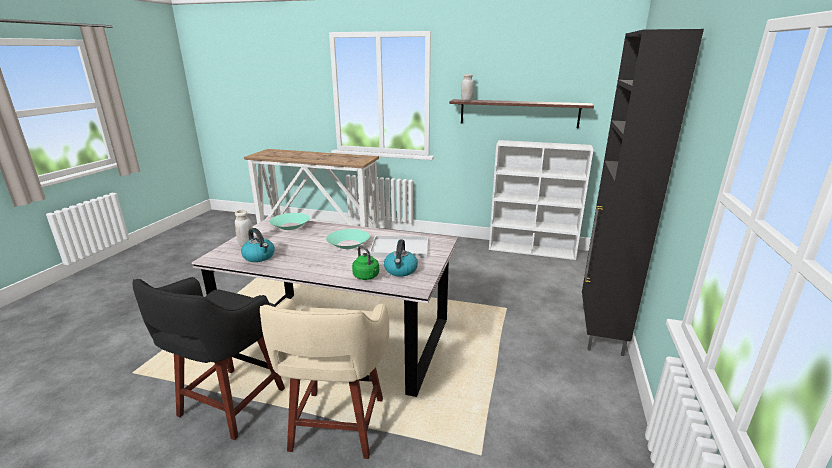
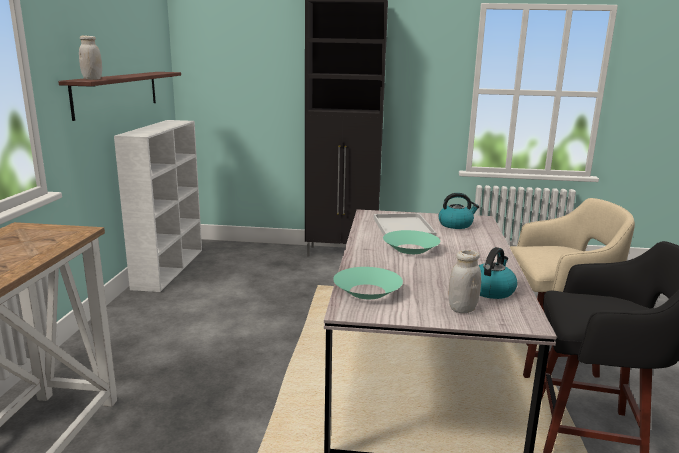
camera: 100 degrees left, 5 degrees down
green kettle [352,245,379,280] -> none

